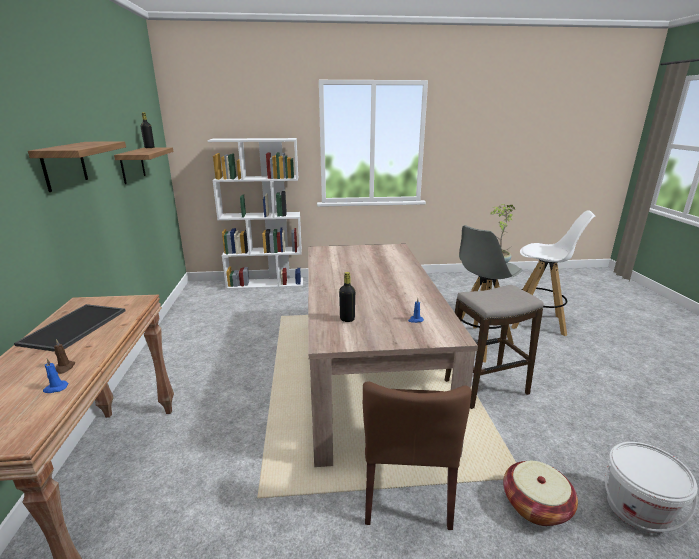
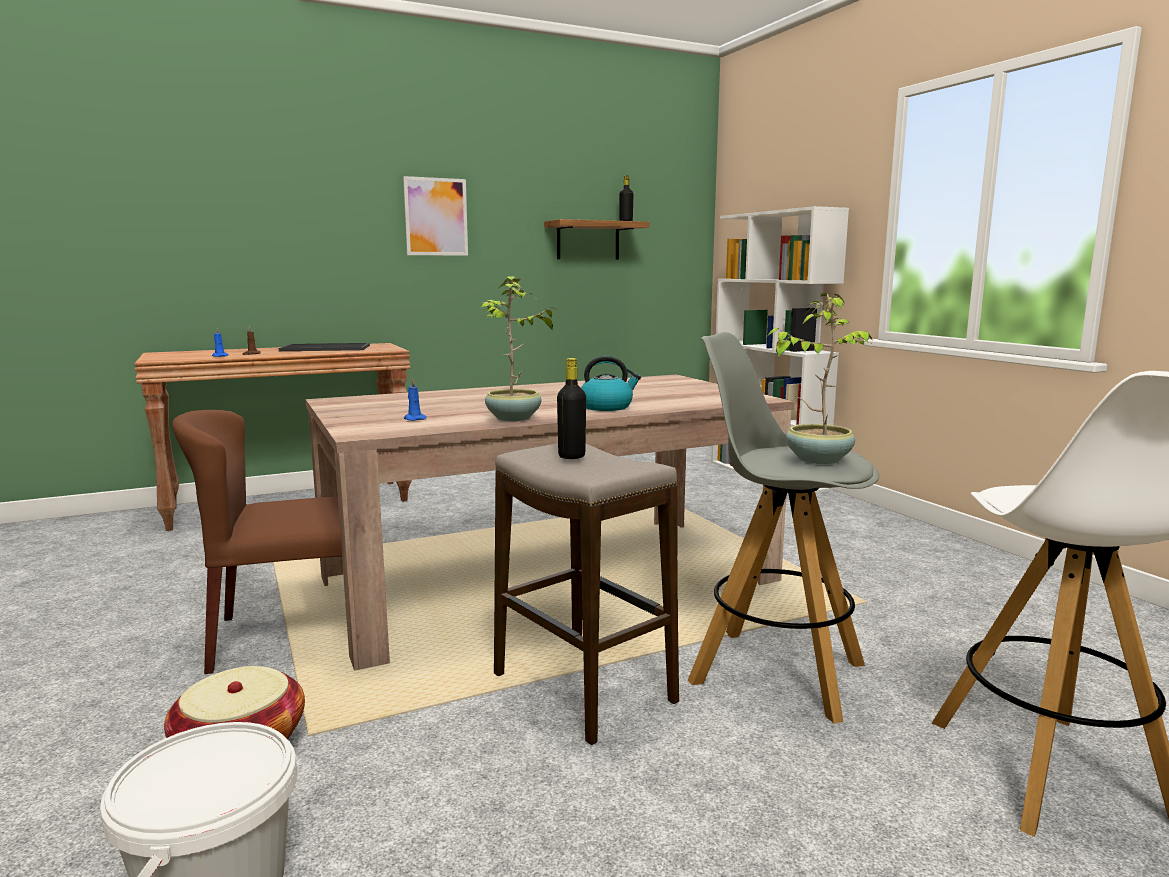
camera: 70 degrees right, 10 degrees down
shelf [28,141,126,192] -> picture [403,176,468,256]
black bottle [339,272,355,322] -> black bottle moved to [557,358,586,459]
none -> potted plant [481,276,555,421]
none -> kettle [581,356,641,411]

